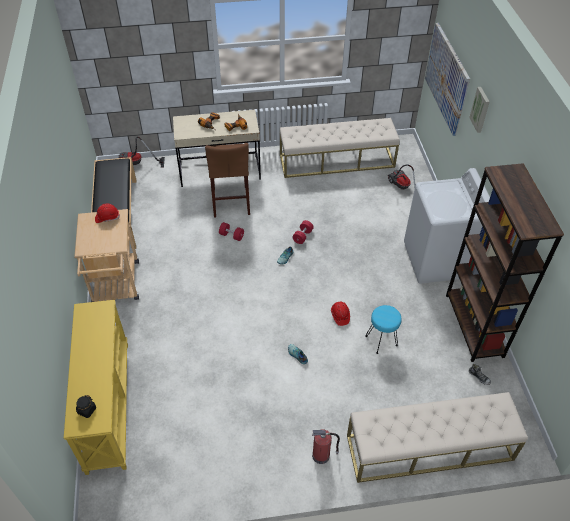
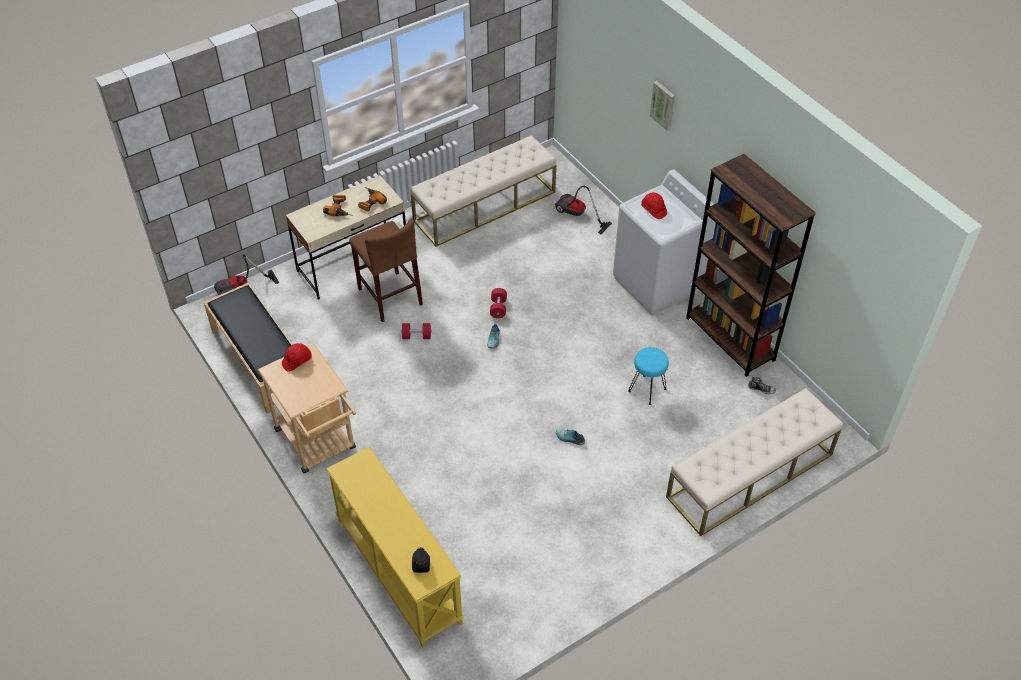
camera: 25 degrees left, 0 degrees up
fire extinguisher [312,429,340,464] -> none
red hard hat [331,302,350,326] -> red hard hat moved to [641,192,667,219]
picture [425,23,470,136] -> none

